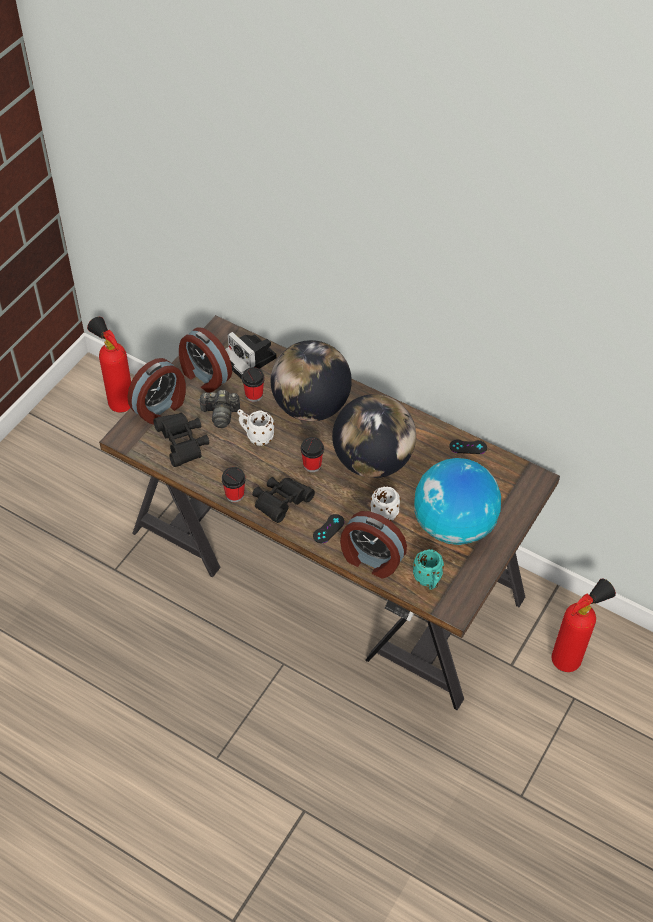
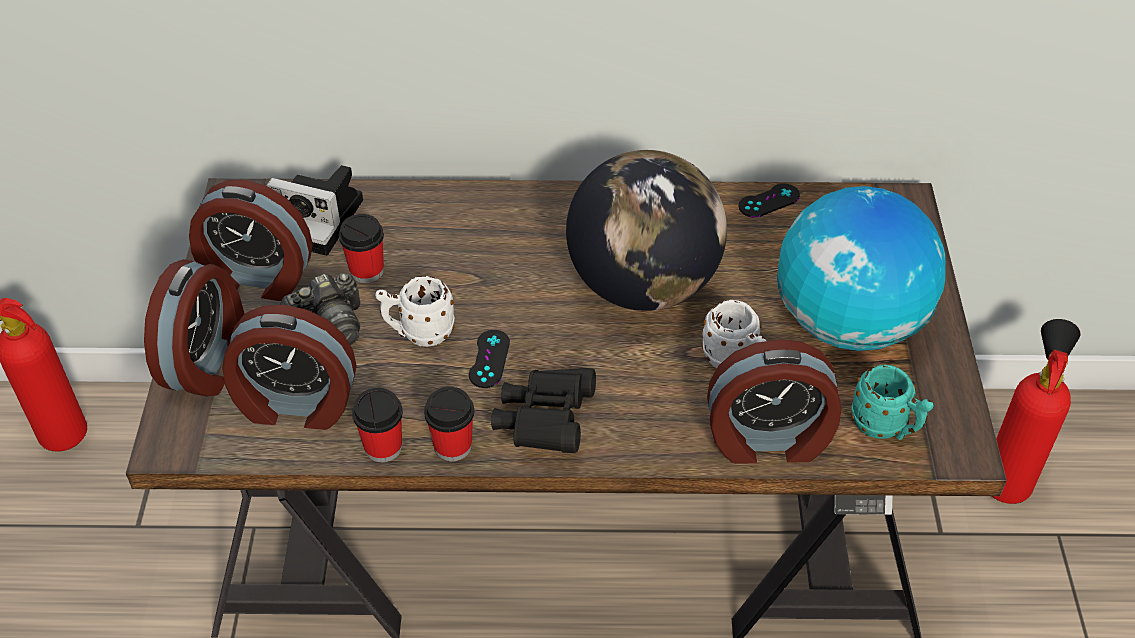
camera: 30 degrees left, 5 degrees down
black binoculars [153,413,209,467] -> alarm clock [222,305,357,430]
globe [271,340,352,422] -> none
cup [301,437,324,472] -> cup moved to [352,388,403,462]
black game controller [313,514,344,543] -> black game controller moved to [469,330,510,388]

